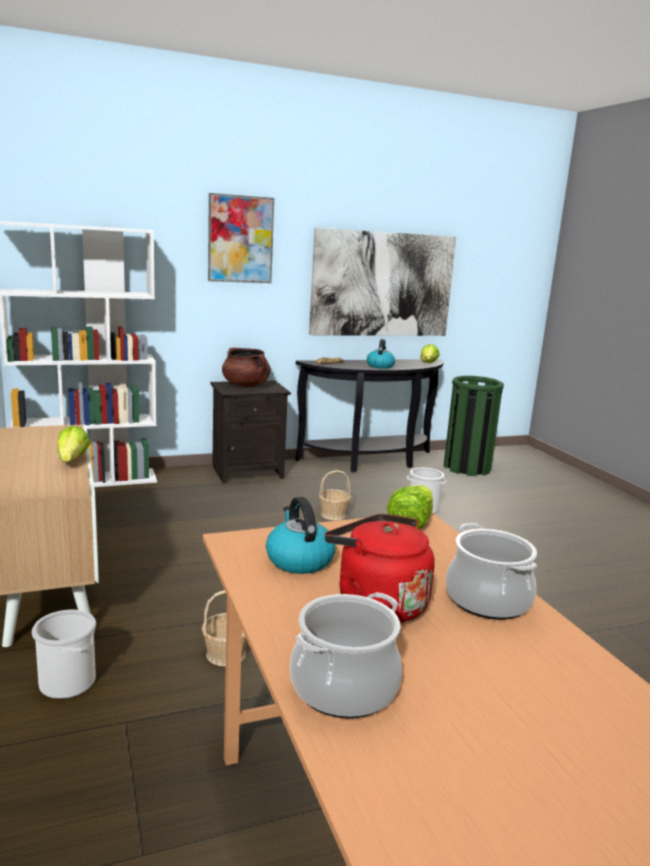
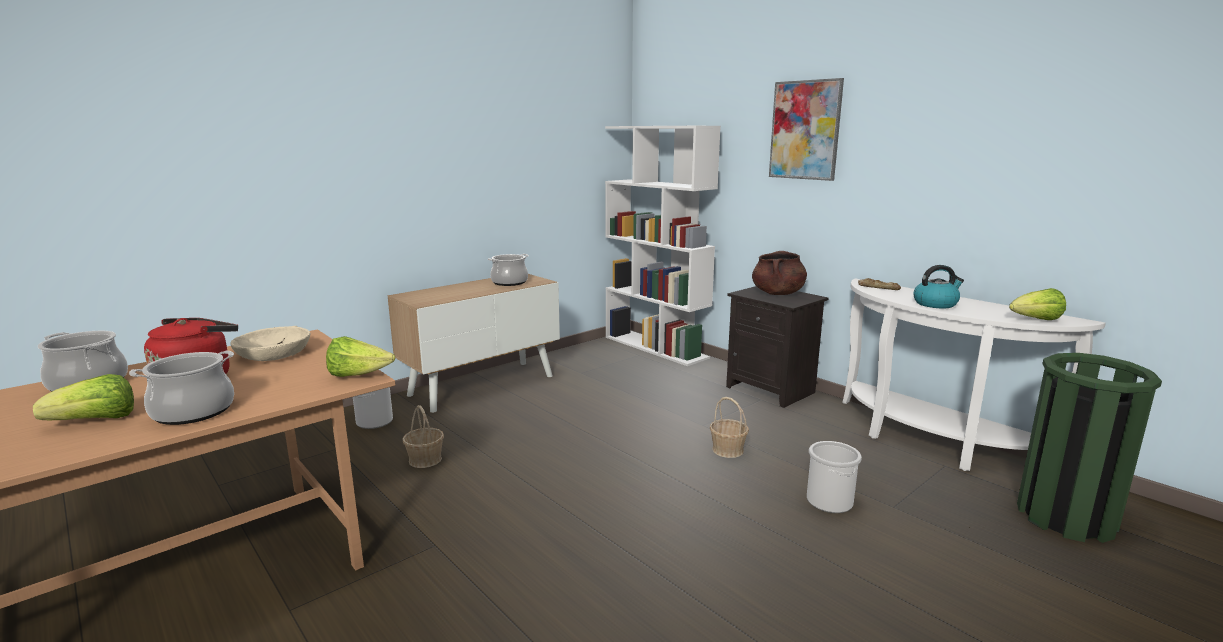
camera: 70 degrees right, 0 degrees up
lettuce [57,426,90,462] -> lettuce moved to [33,374,134,420]
kettle [266,497,335,574] -> beige bowl [231,326,311,361]
black console table [295,359,443,472] -> white console table [842,278,1106,471]
picture [309,228,456,336] -> none
none -> cooking pot [488,254,529,286]

